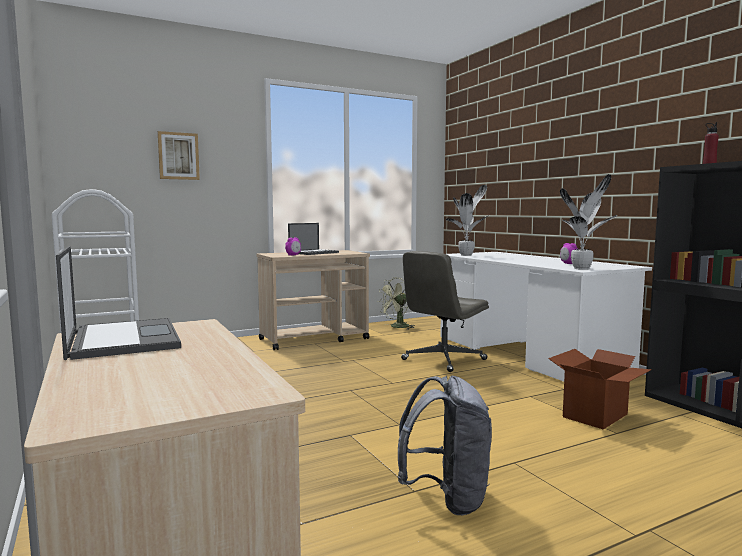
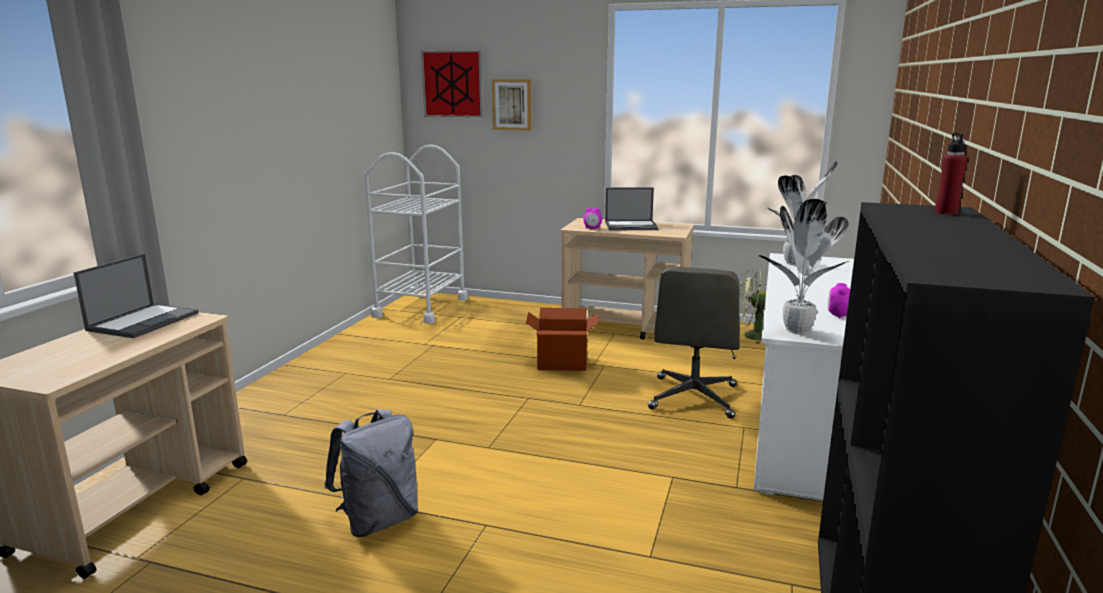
camera: 45 degrees right, 10 degrees up
grey office chair [401,251,489,372] -> grey office chair turned 75 degrees counterclockwise [648,267,740,419]
cardboard box [548,349,652,429] -> cardboard box moved to [526,308,598,371]
none -> picture [421,50,483,117]

